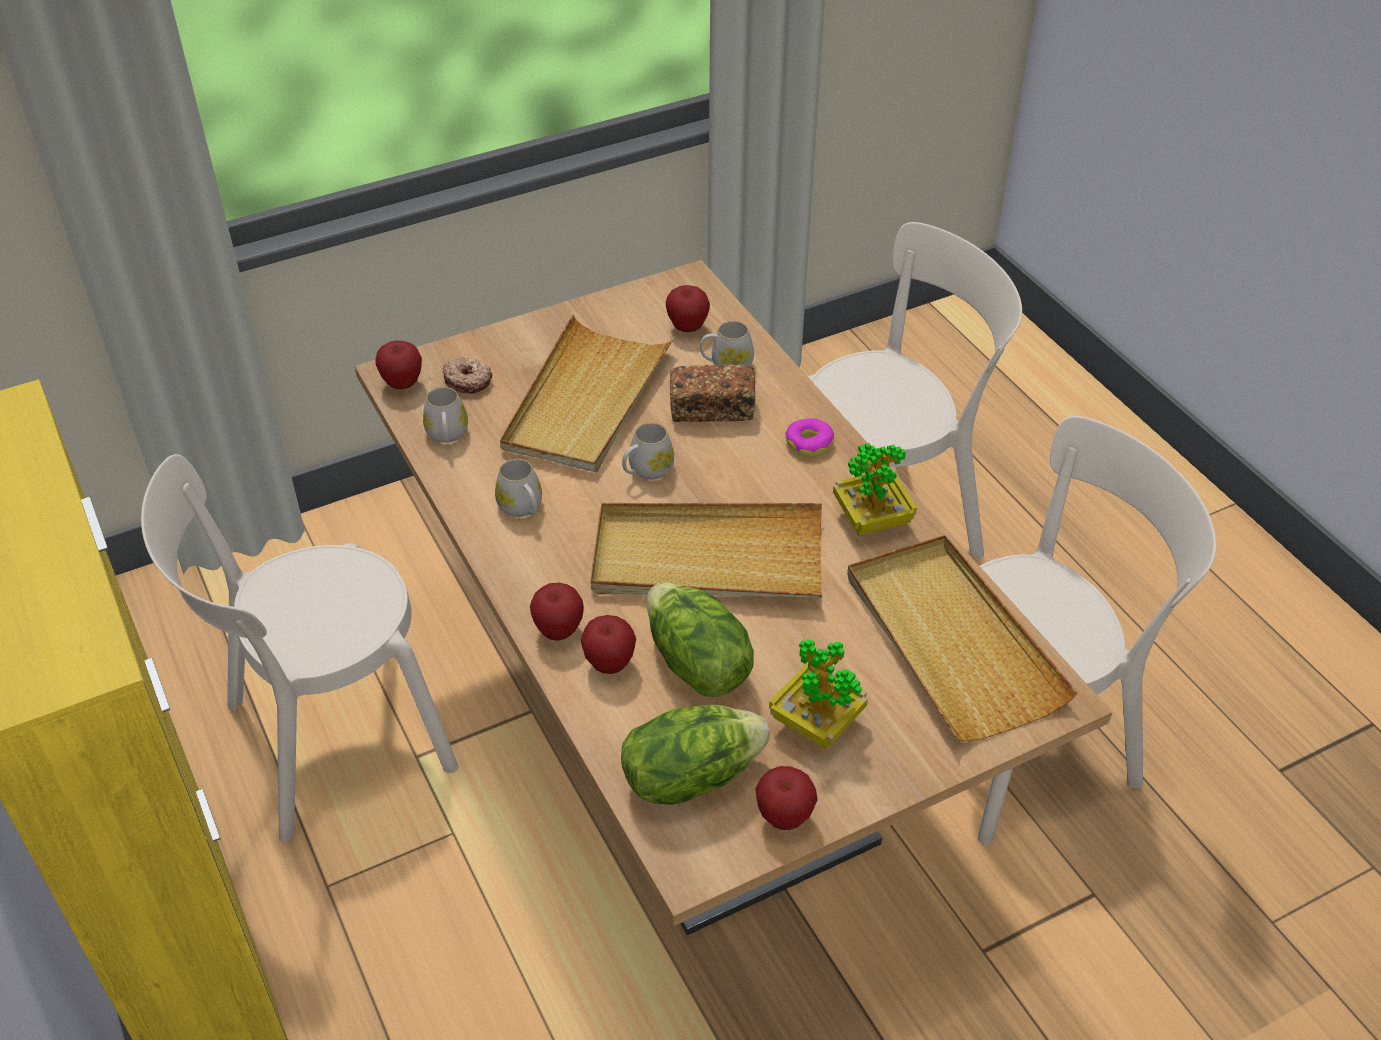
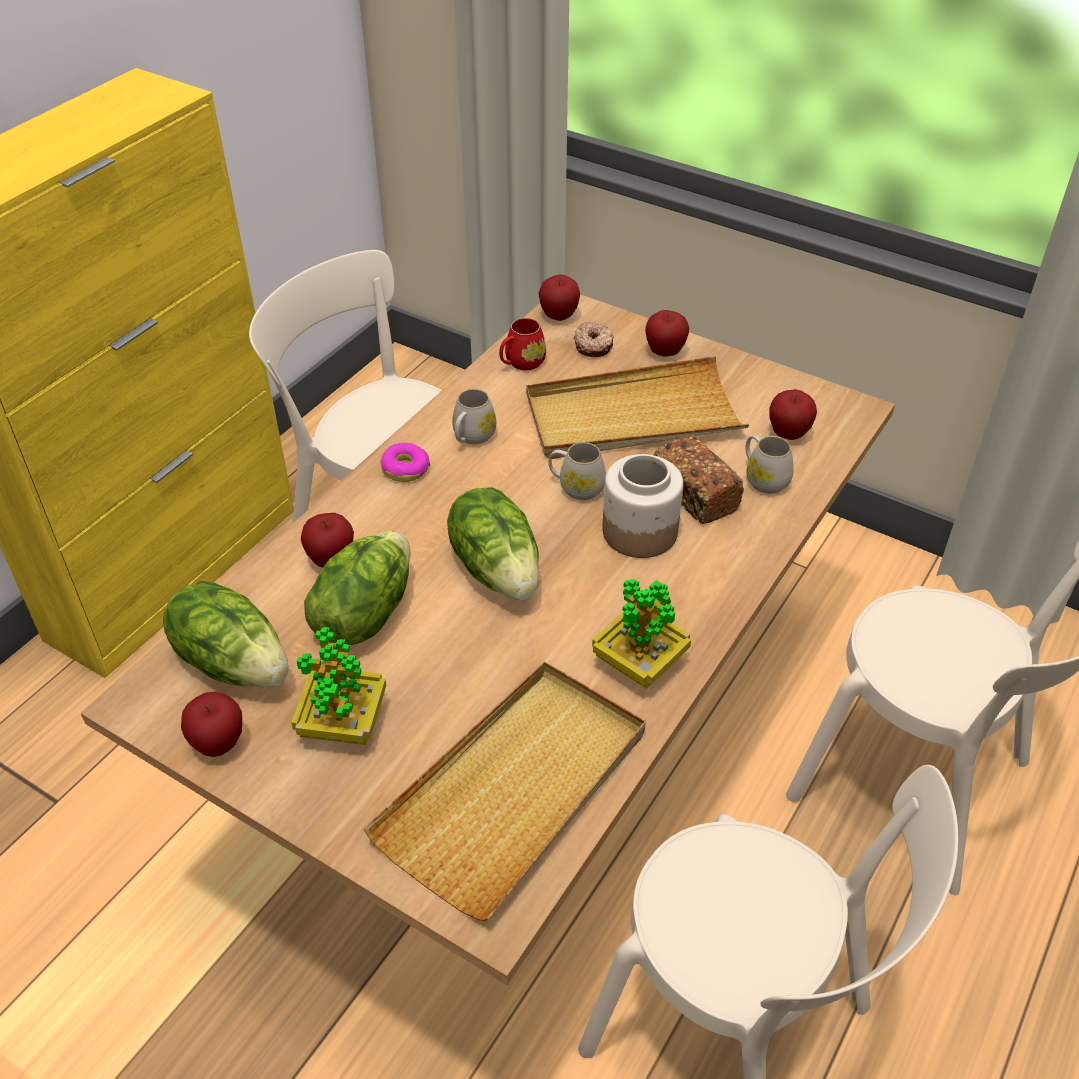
camera: 60 degrees right, 0 degrees up
white mug [423,387,468,443] -> red mug [499,318,546,370]
apple [530,582,584,641] -> apple moved to [645,310,689,356]
beige tray [590,503,822,598] -> lettuce [447,487,539,600]
donut [785,418,834,457] -> donut moved to [381,443,430,482]
none -> jar [603,454,683,558]

